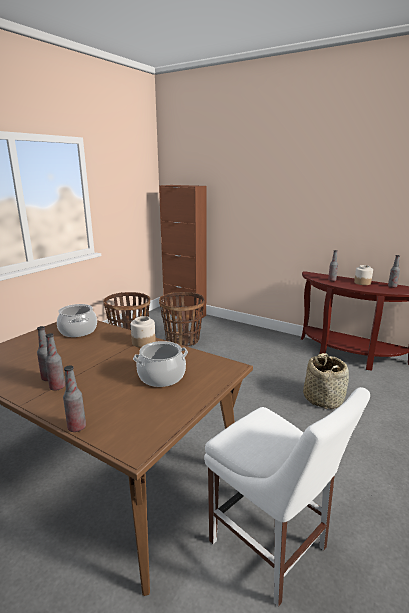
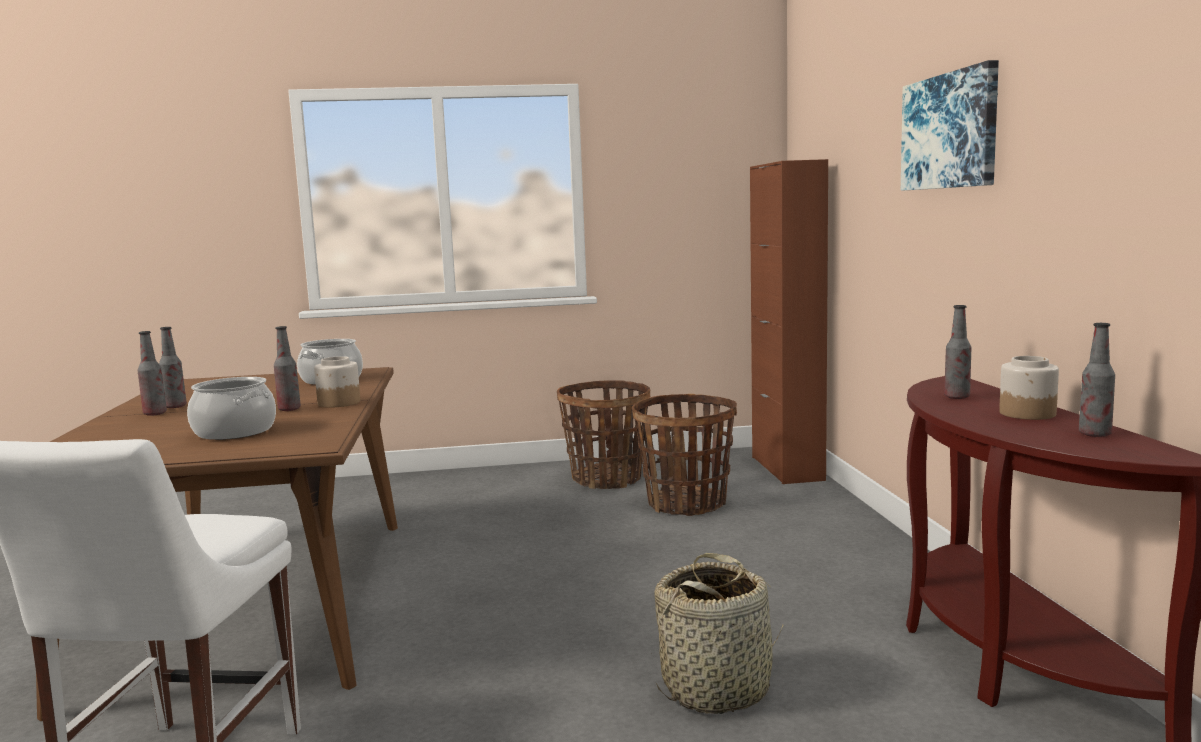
camera: 50 degrees right, 10 degrees down
bottle [63,365,86,432] -> bottle moved to [274,326,301,411]
none -> picture [901,60,999,191]

